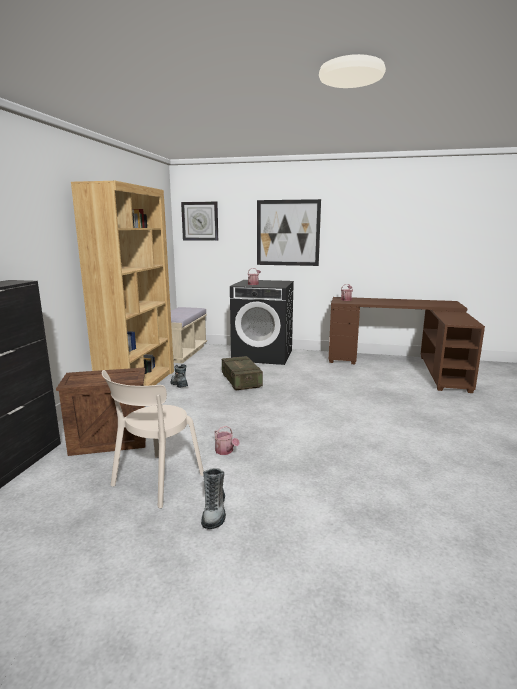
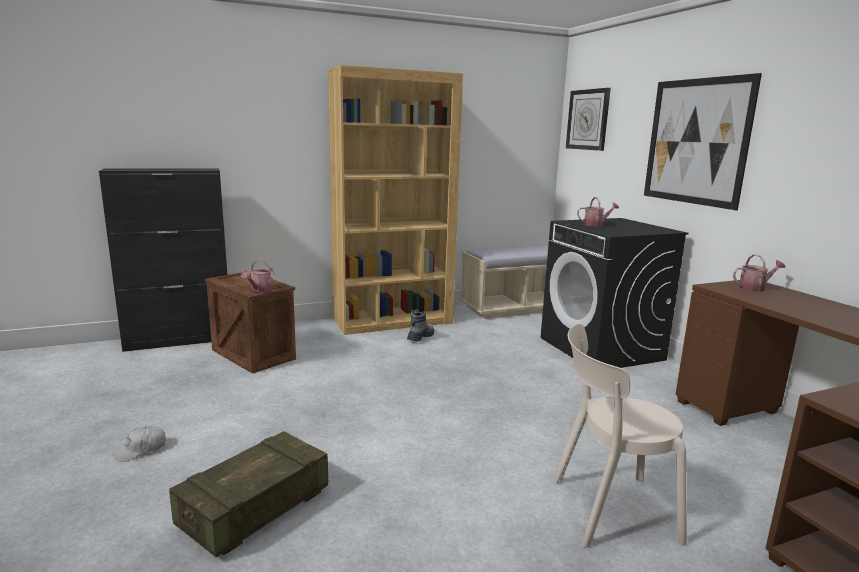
camera: 55 degrees right, 0 degrees up
beige chair [102,370,204,508] -> beige chair moved to [553,323,687,547]
boot [201,468,226,529] -> white cap [113,426,166,462]
watering can [214,426,239,455] -> watering can moved to [241,260,273,292]
crate [222,356,263,390] -> crate moved to [169,431,328,557]

